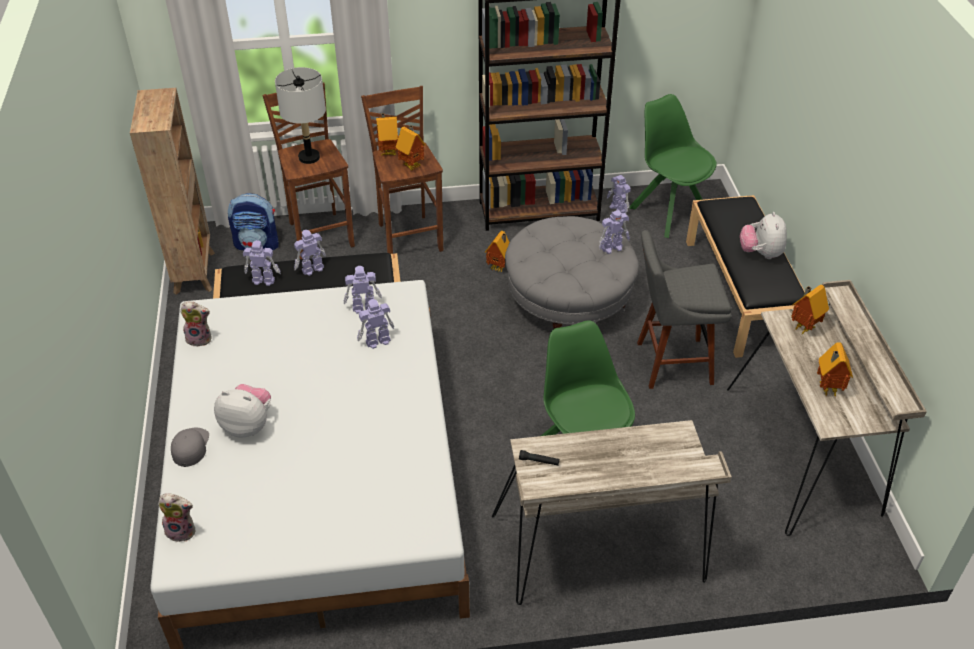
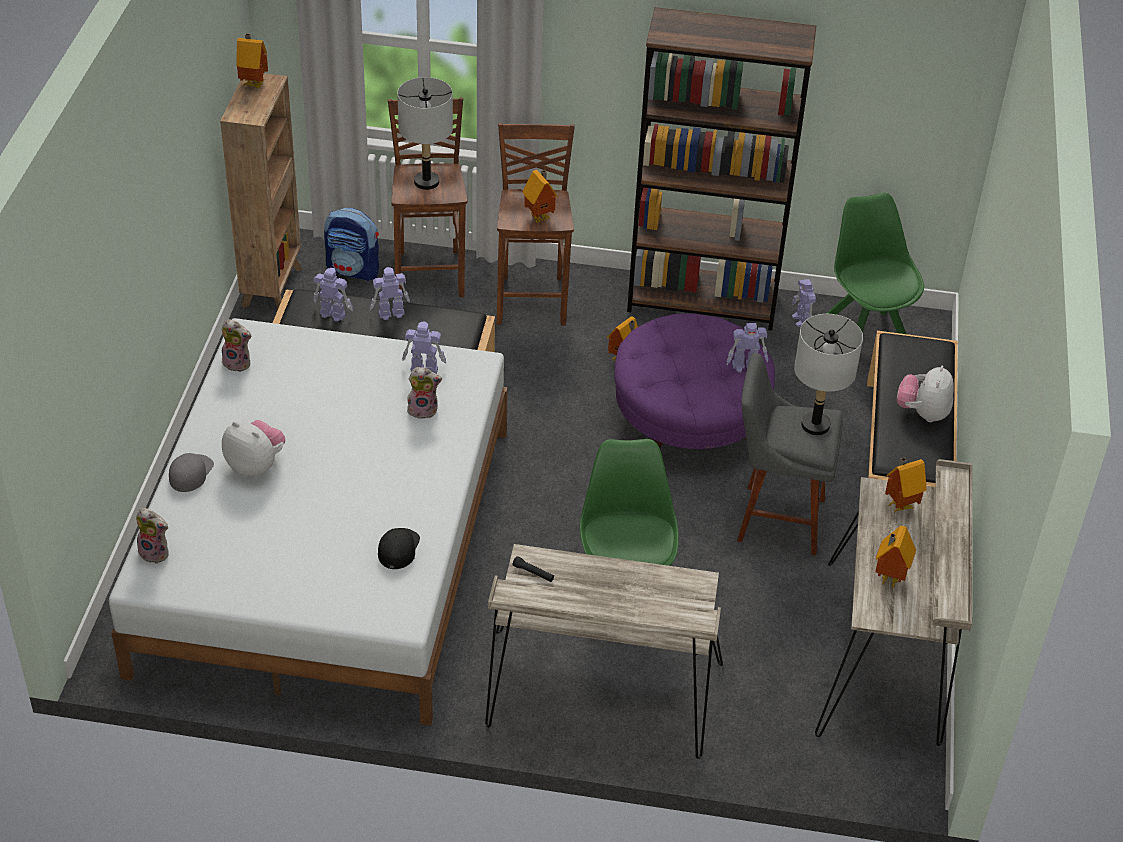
camera: 15 degrees right, 0 degrees up
toy robot [357,299,394,349] -> plush toy [407,367,442,419]
toy house [376,113,398,155] -> toy house moved to [236,33,268,88]
grey ottoman [505,216,639,329] -> purple ottoman [614,314,775,449]
none -> black cap [378,528,420,569]
none -> grey table lamp [794,314,863,435]

